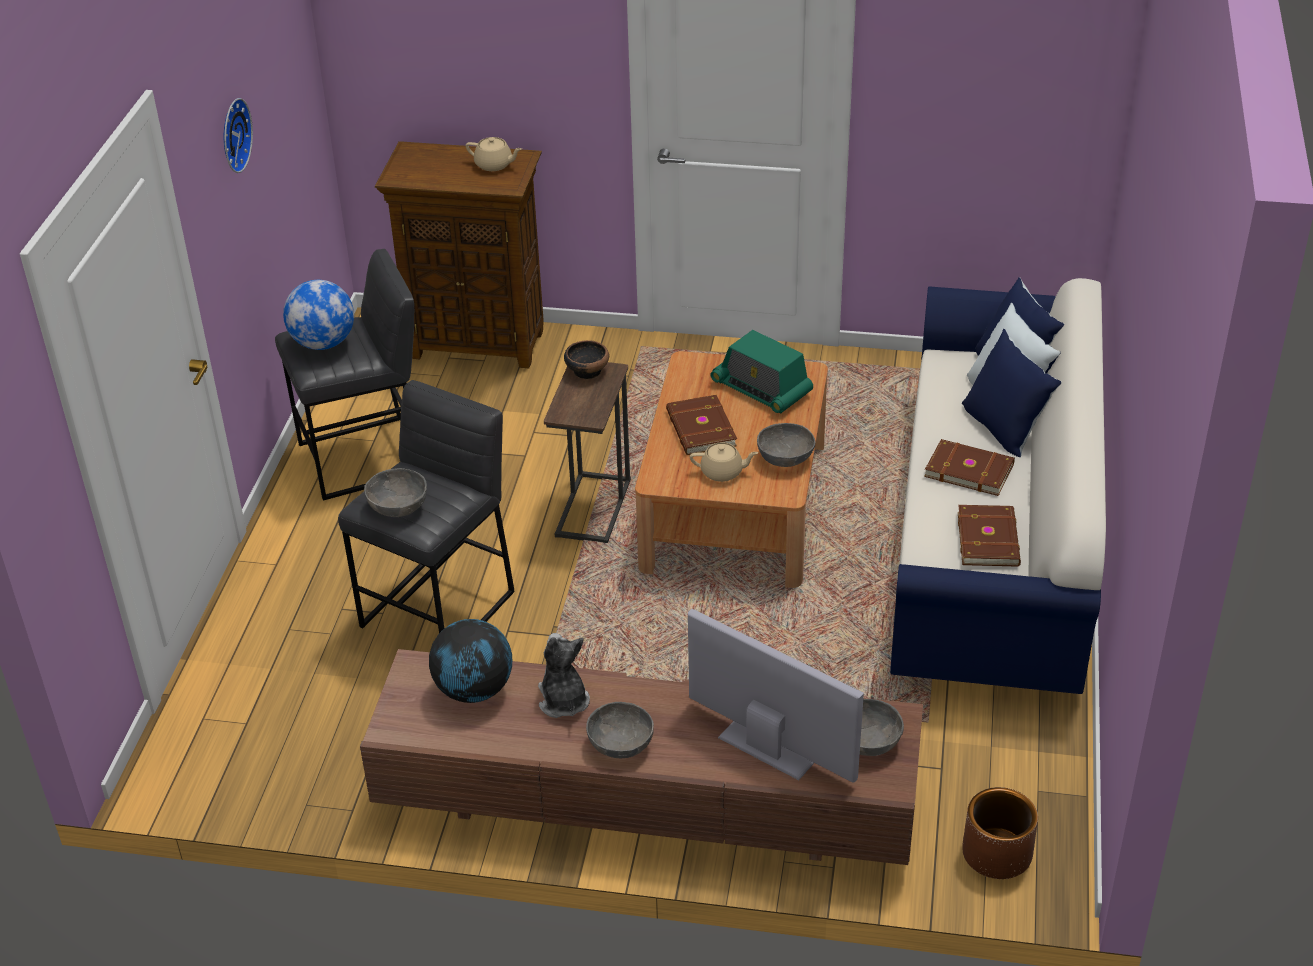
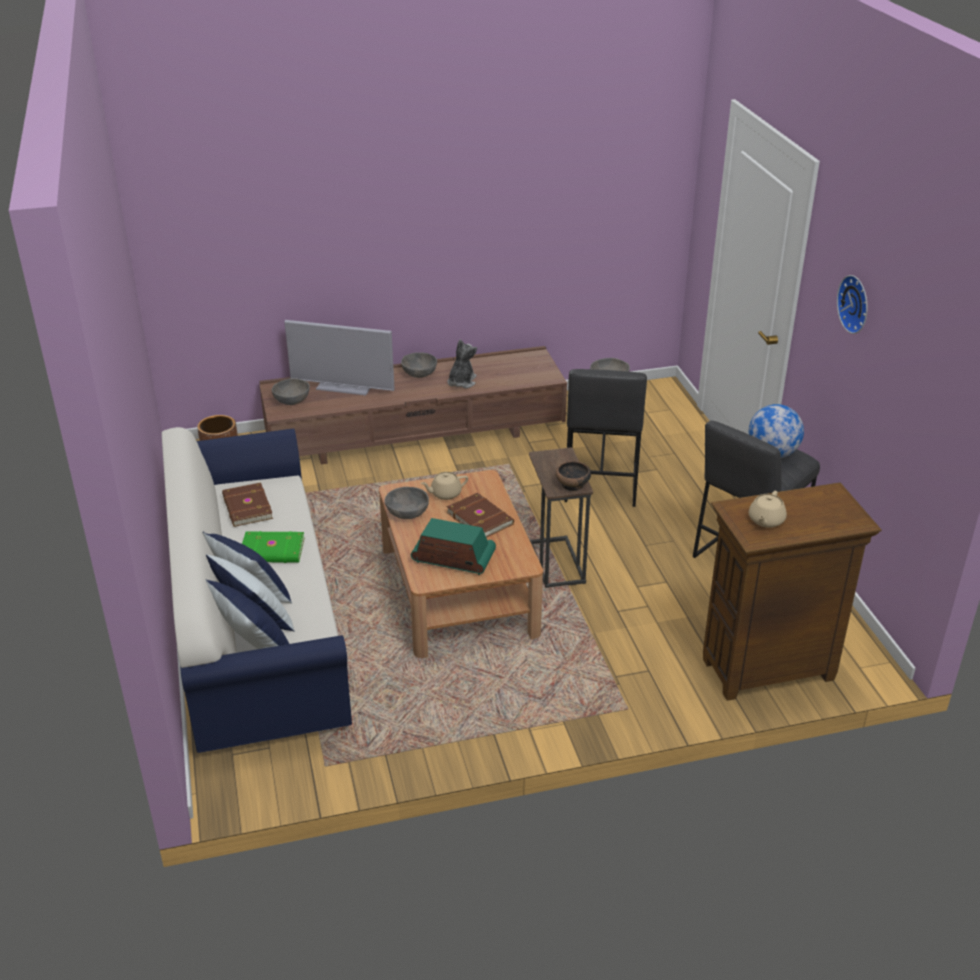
camera: 155 degrees right, 5 degrees down
globe [429,619,512,703] -> none
beige teapot [466,137,522,171] -> beige teapot turned 60 degrees counterclockwise [749,491,787,528]
plush toy [538,633,590,718] -> plush toy turned 120 degrees counterclockwise [447,339,477,388]
brown book [924,439,1015,496] -> green book [242,531,305,563]

